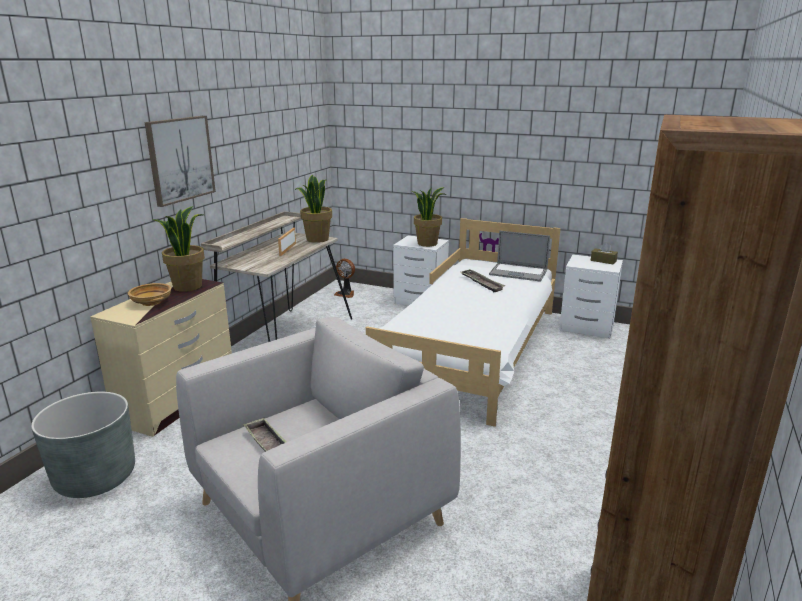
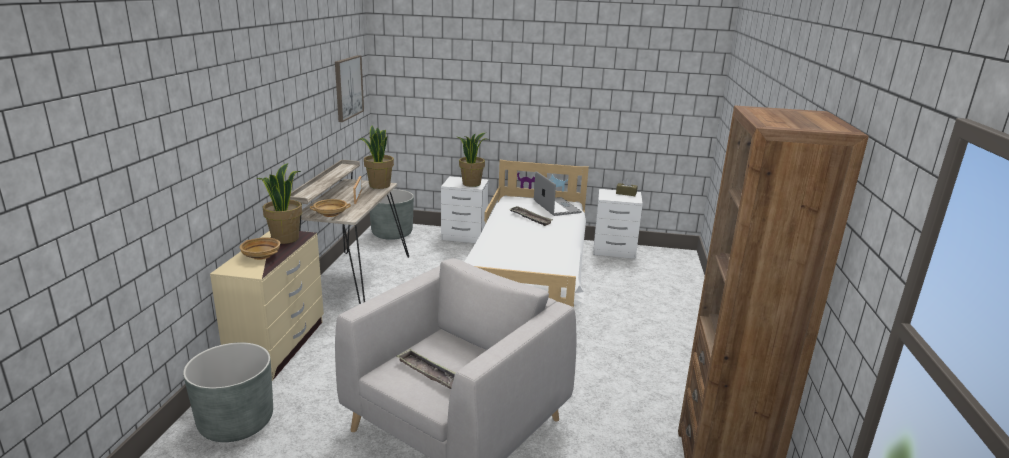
camera: 15 degrees left, 0 degrees up
picture [145,116,216,207] -> picture moved to [335,55,364,122]
fan [334,259,355,298] -> grey planter [370,189,414,240]
laptop [489,231,550,282] -> laptop turned 120 degrees counterclockwise [534,171,582,216]
none -> beige bowl [310,199,351,217]

